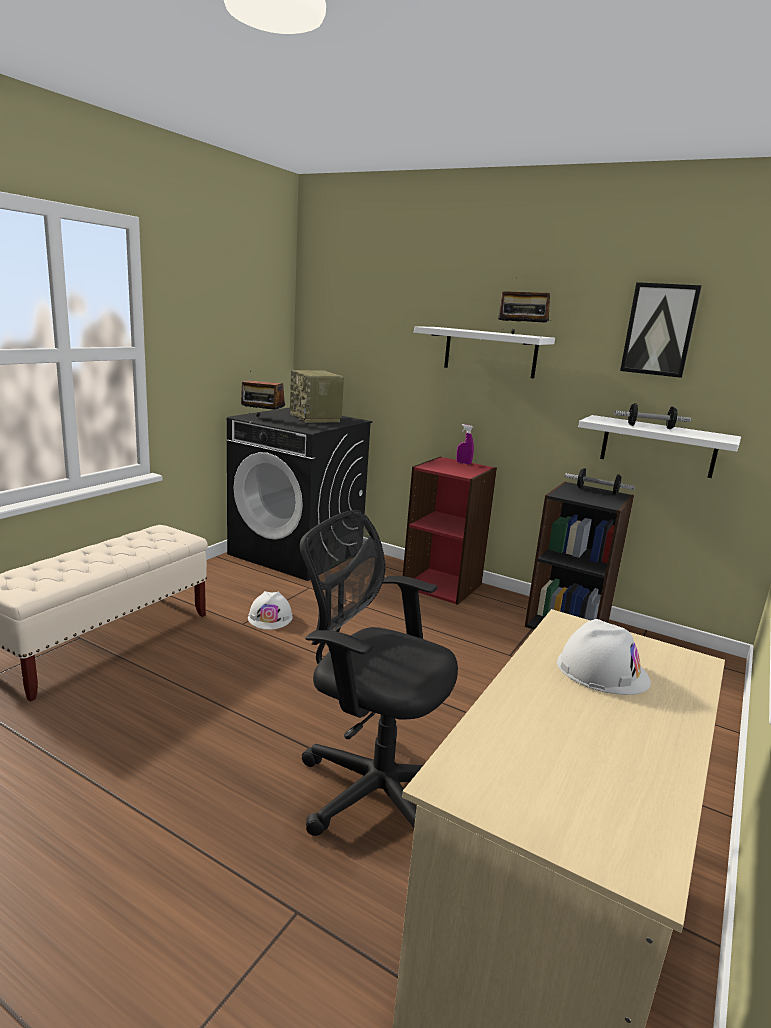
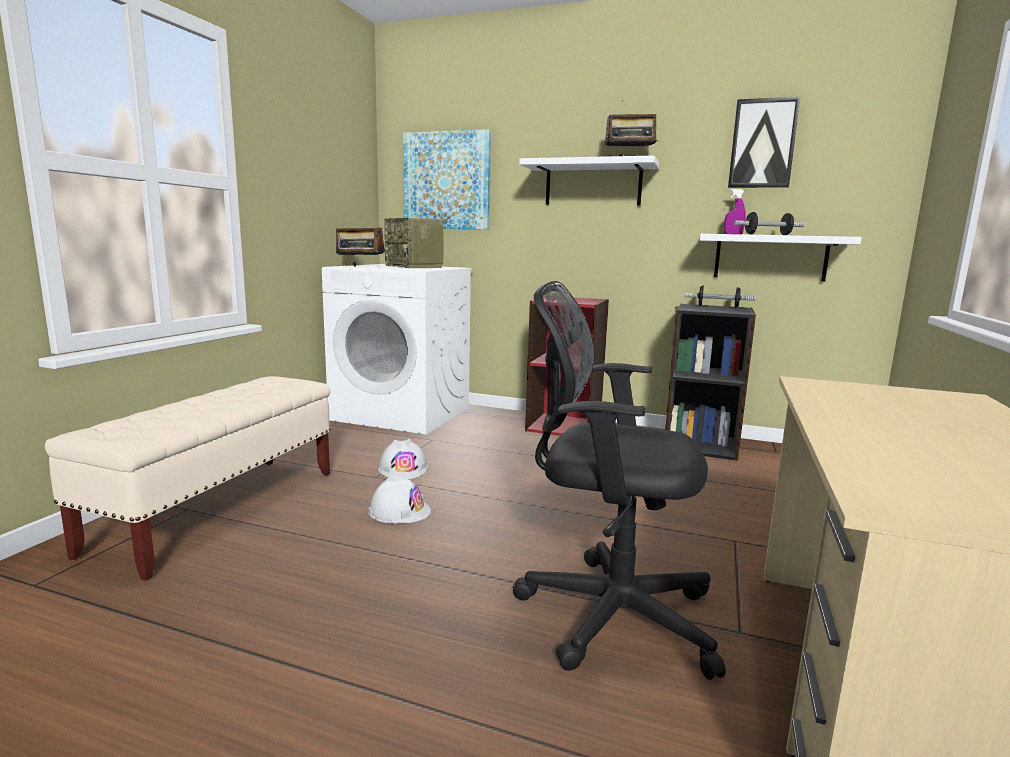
camera: 10 degrees left, 5 degrees down
black washing machine [227,407,372,581] -> white washing machine [322,264,472,435]
purple spray bottle [456,424,474,465] -> purple spray bottle moved to [724,189,746,234]
white hard hat [557,619,651,695] -> white hard hat moved to [368,475,431,524]
none -> picture [403,129,491,230]

